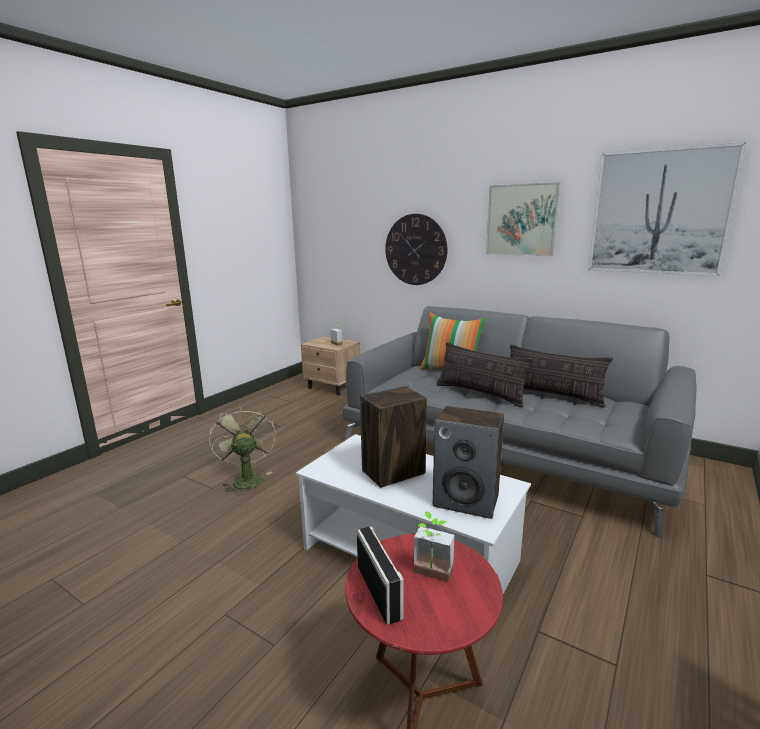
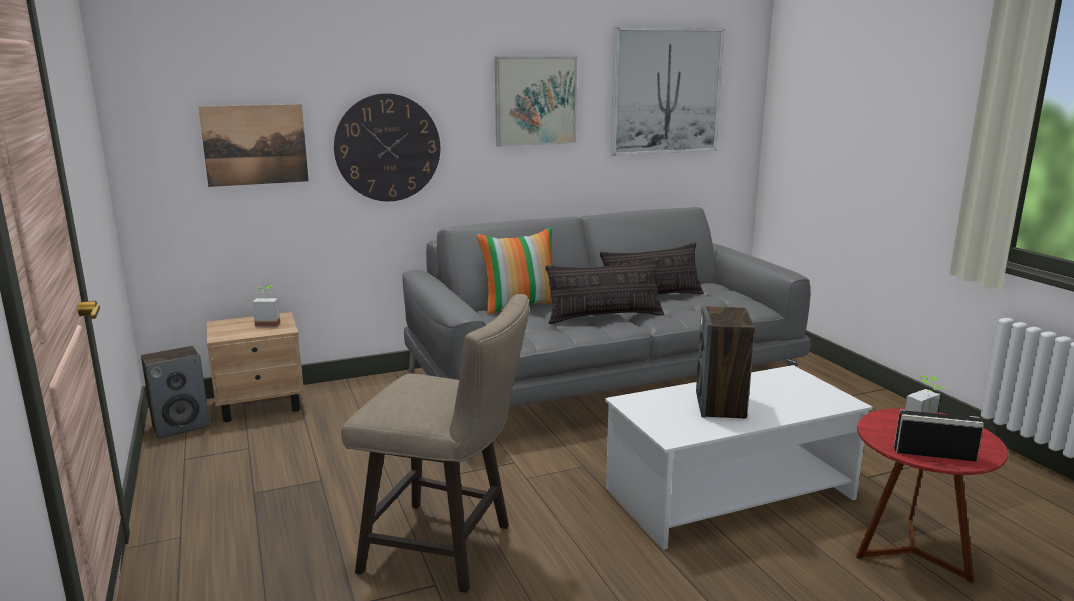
camera: 55 degrees left, 0 degrees up
green fan [209,406,276,495] -> beige stool [341,294,529,593]
speaker [433,406,504,519] -> speaker moved to [141,346,210,439]
none -> picture [198,104,309,187]

